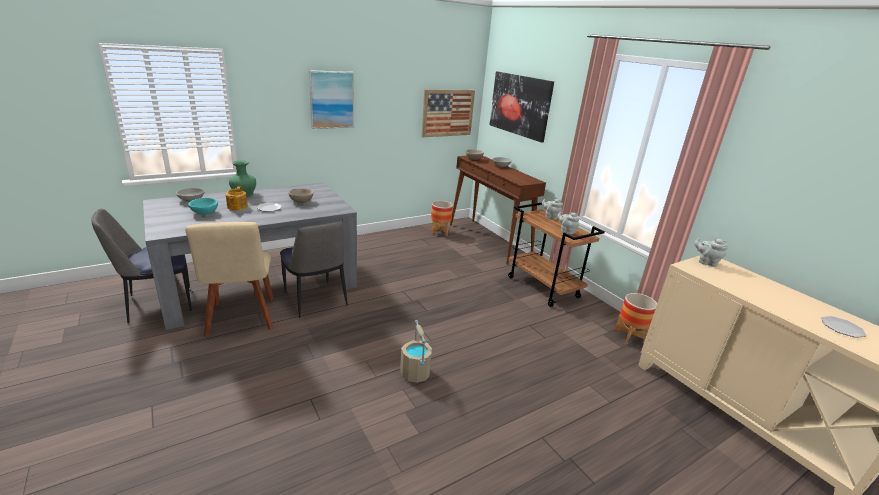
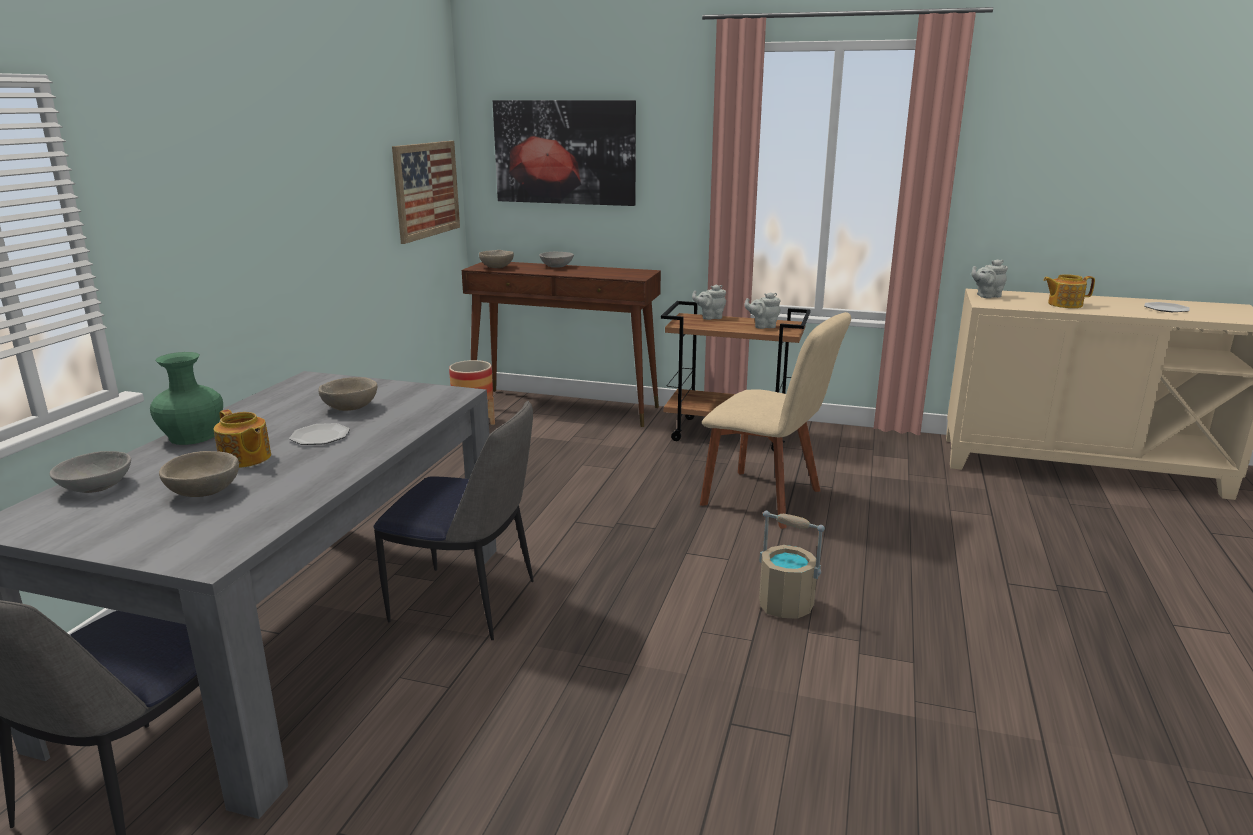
camera: 40 degrees left, 5 degrees down
beige chair [185,222,274,336] -> beige chair moved to [700,312,851,529]
turquoise bowl [188,198,218,215] -> beige bowl [159,451,239,497]
picture [309,70,354,129] -> none
planter [614,293,657,345] -> none
none -> teapot [1043,274,1095,308]

